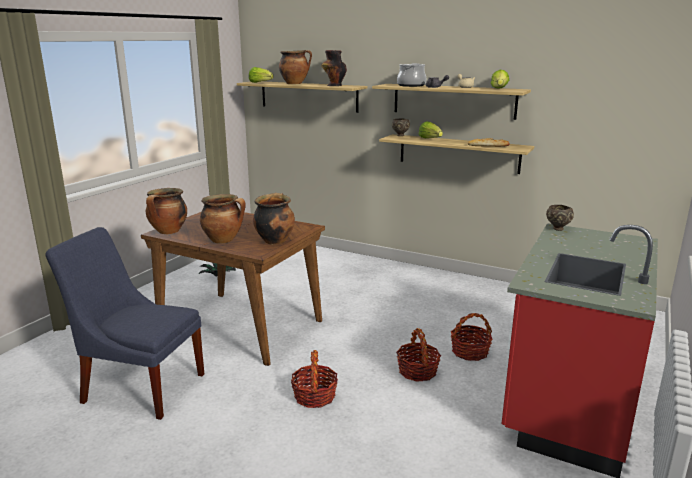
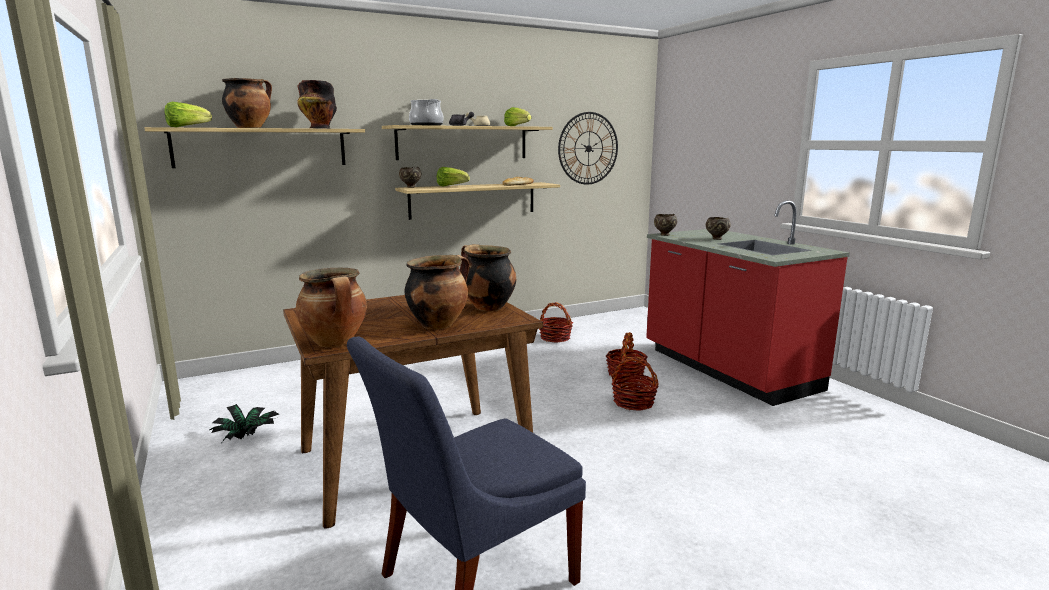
camera: 55 degrees left, 5 degrees down
basket [291,350,338,408] -> basket moved to [539,302,573,343]
none -> wall clock [558,112,618,185]
none -> brown bowl [706,217,731,240]

